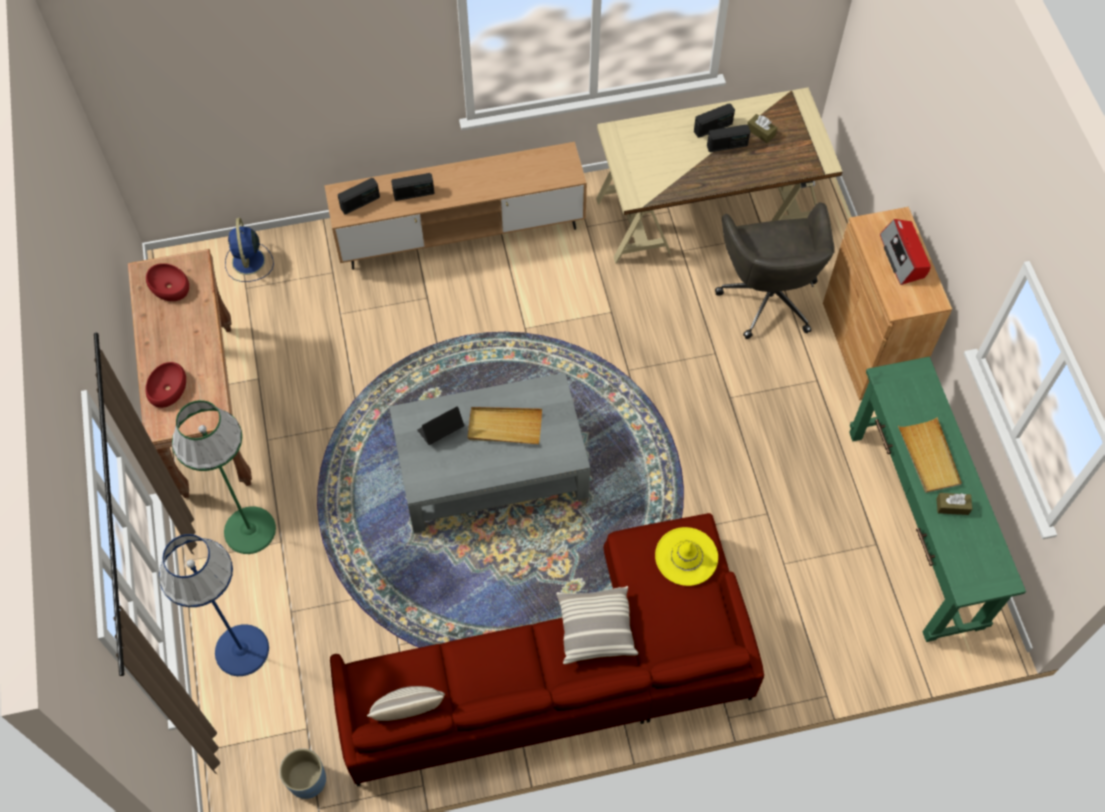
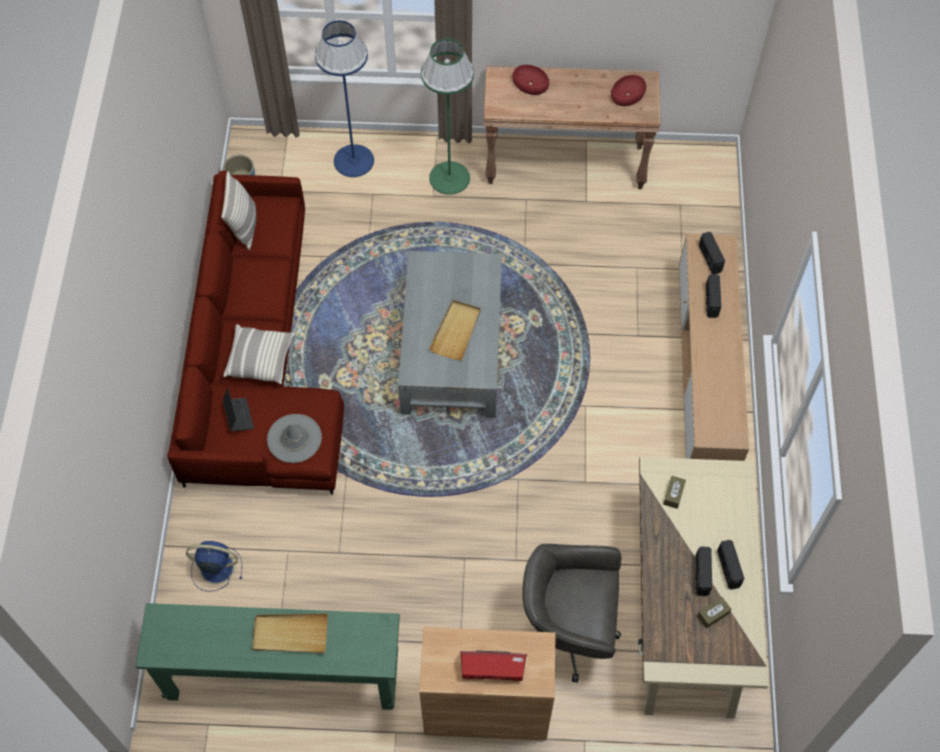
camera: 105 degrees right, 0 degrees up
blue fan [225,218,274,282] -> blue fan moved to [186,541,242,592]
laptop [417,406,464,445] -> laptop moved to [222,387,254,431]
yellow hat [655,527,718,586] -> grey hat [267,414,322,463]
brown tissue box [936,493,972,515] -> brown tissue box moved to [663,476,686,509]

